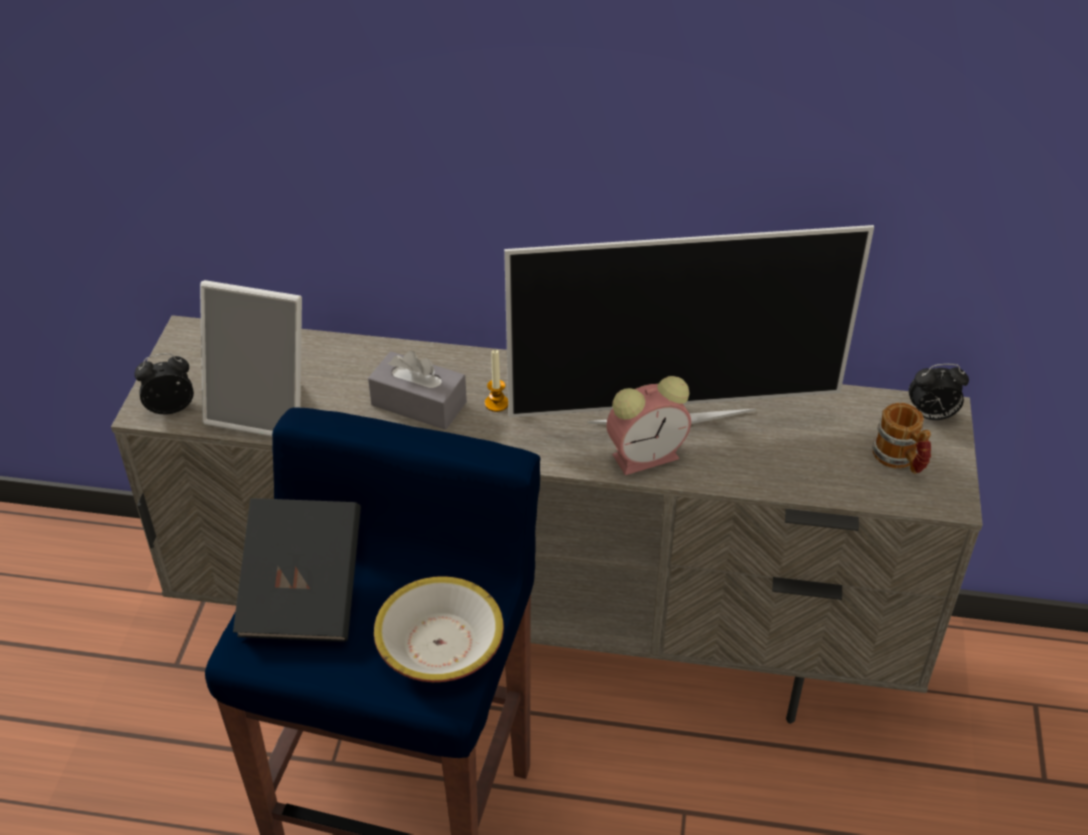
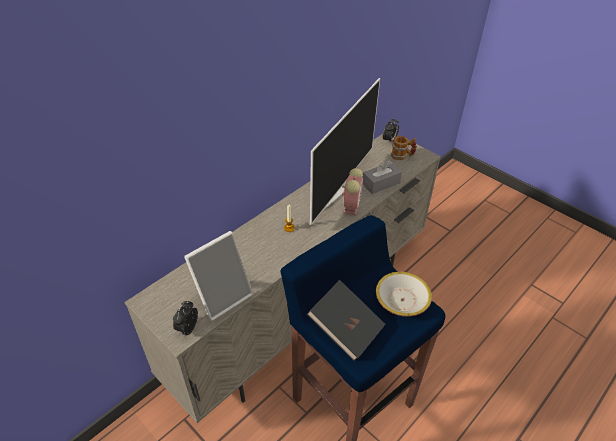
camera: 55 degrees left, 0 degrees up
grey tissue box [368,350,467,430] -> grey tissue box moved to [362,160,402,194]

